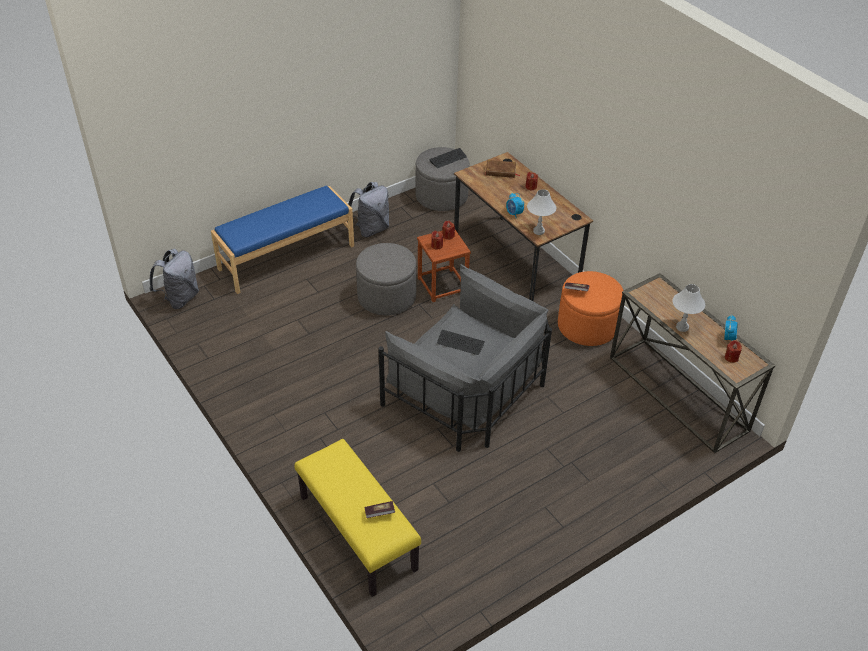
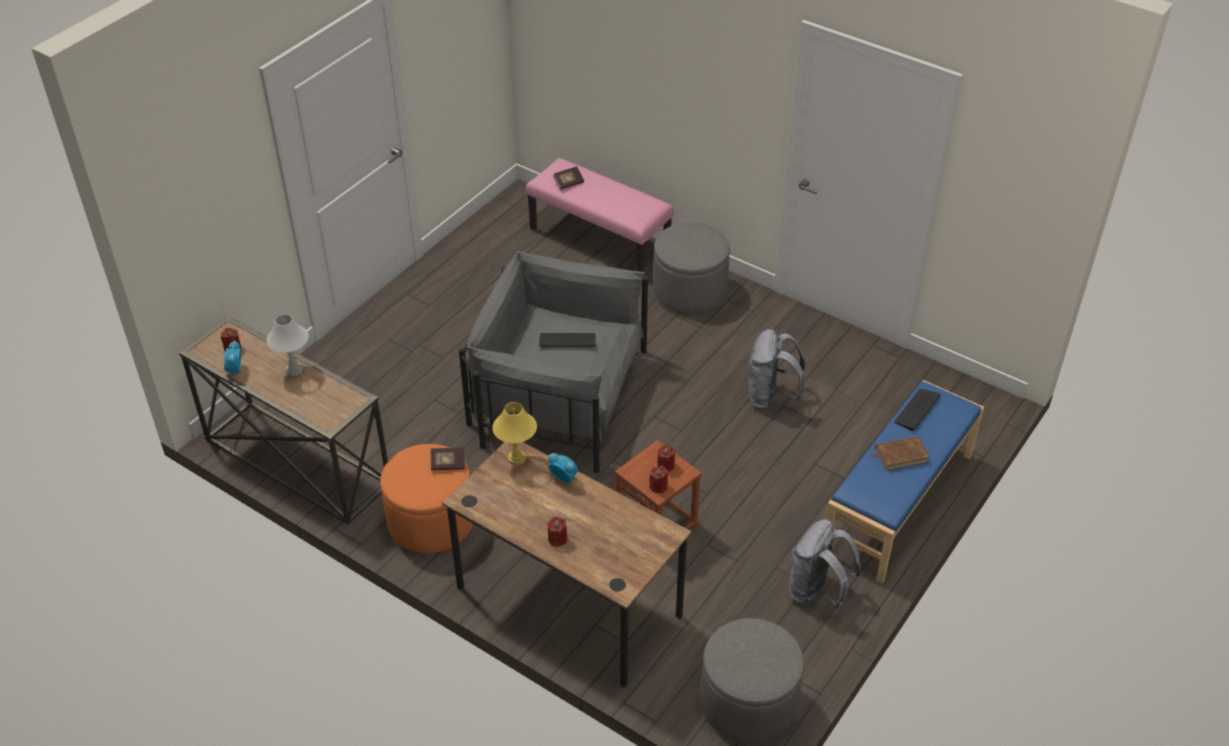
camera: 160 degrees right, 0 degrees up
grey backpack [149,248,199,309] -> grey backpack moved to [748,329,805,410]
yellow bench [294,439,421,597] -> pink bench [526,158,674,272]
grey ottoman [356,243,417,315] -> grey ottoman moved to [653,222,730,313]
keyboard [429,148,467,168] -> keyboard moved to [894,389,941,431]
brown book [485,160,520,178] -> brown book moved to [870,436,930,471]
white table lamp [527,189,556,235] -> yellow table lamp [492,402,537,465]

